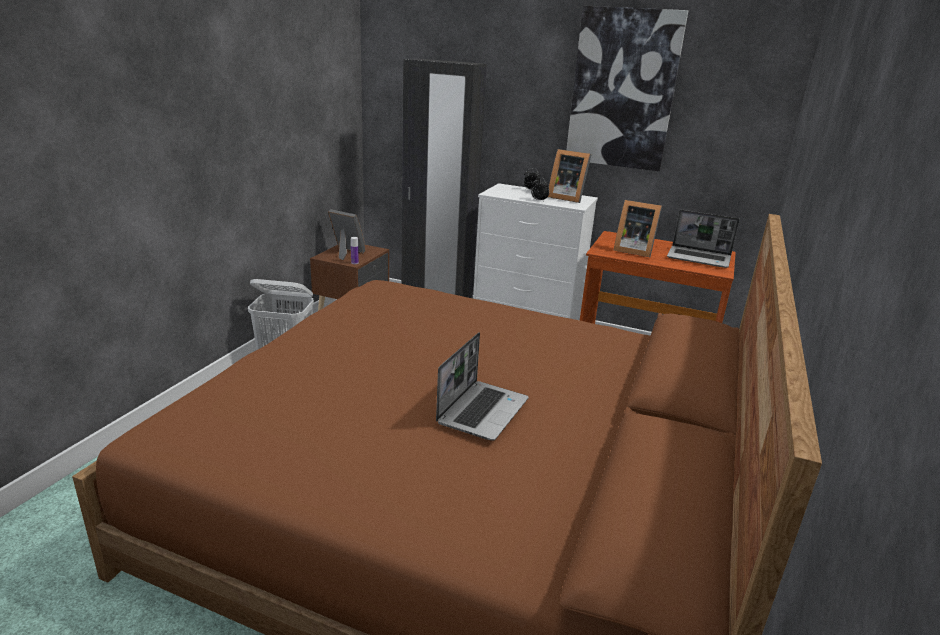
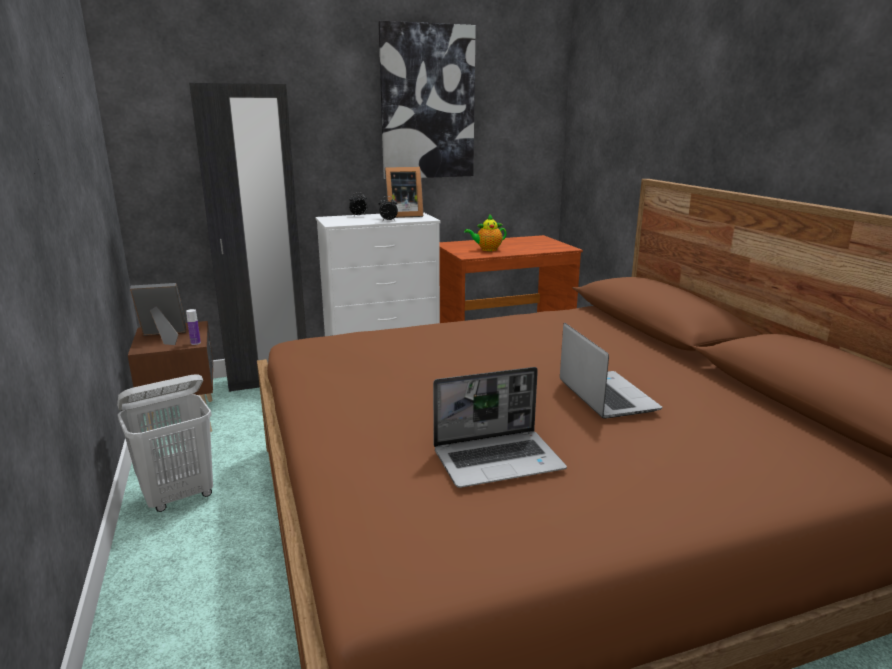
camera: 40 degrees left, 5 degrees down
picture frame [614,200,662,257] -> teapot [464,214,507,251]
laptop [667,210,740,268] -> laptop moved to [433,367,567,488]

